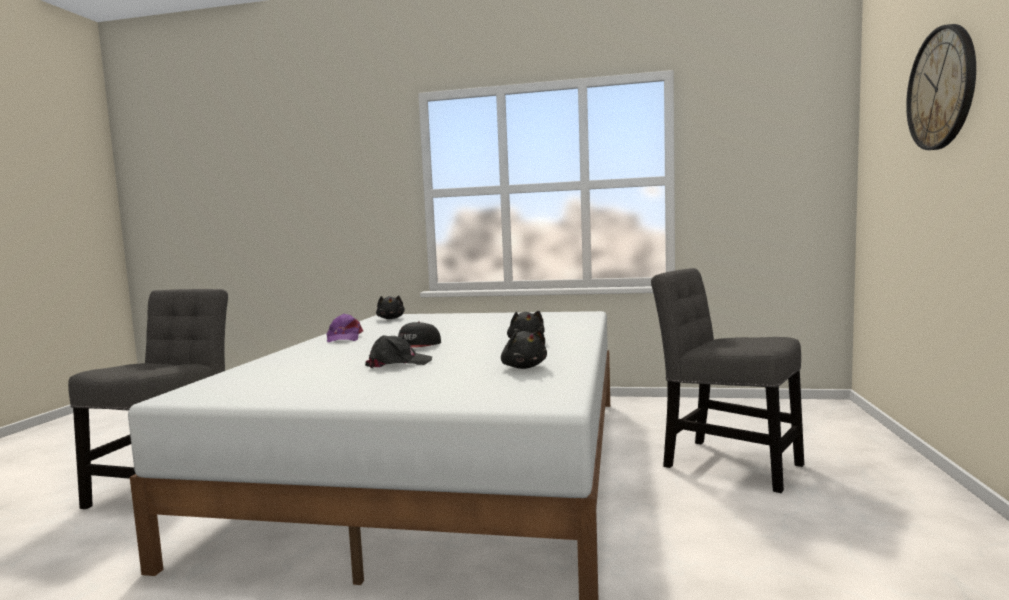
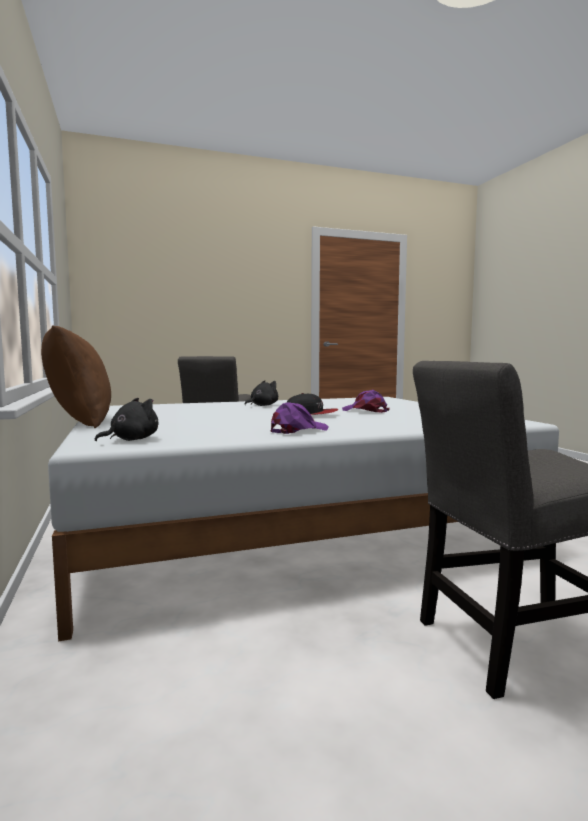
camera: 120 degrees left, 0 degrees up
black cap [365,335,432,368] -> purple cap [342,390,390,413]
black plush toy [501,329,547,369] -> none
wall clock [906,24,976,150] -> none
none -> brown pillow [41,325,111,428]

